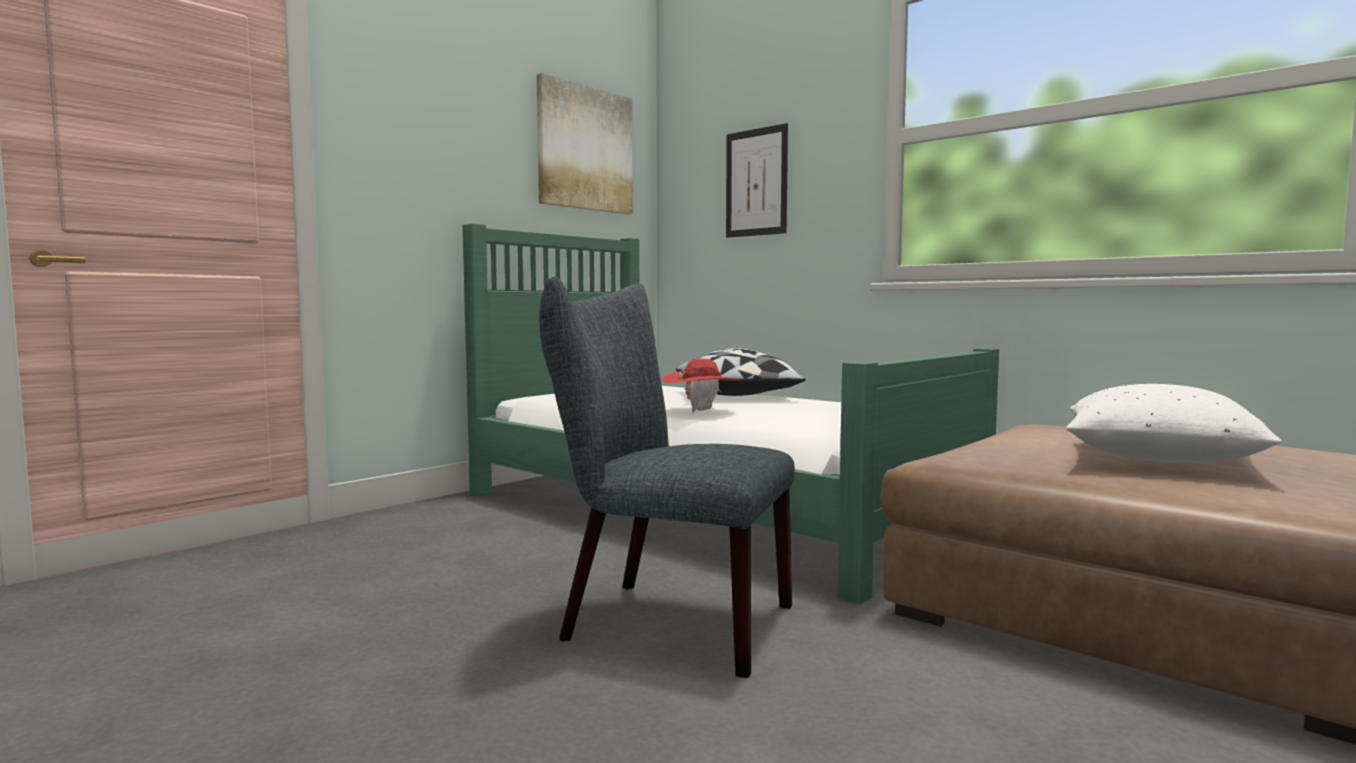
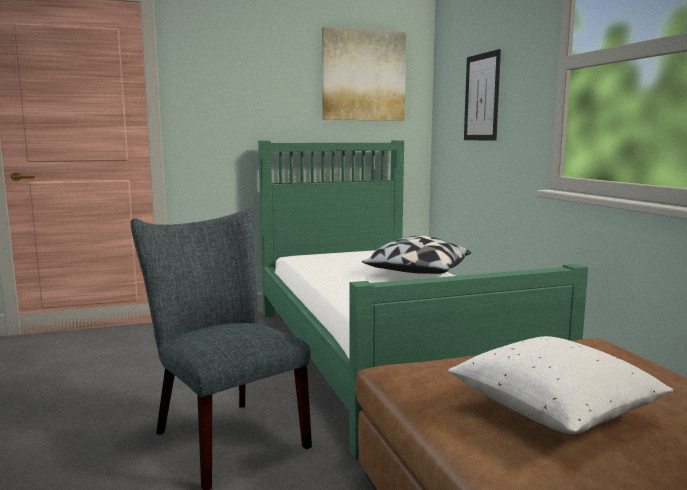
camera: 30 degrees right, 5 degrees up
red hat [662,358,740,413] -> none

